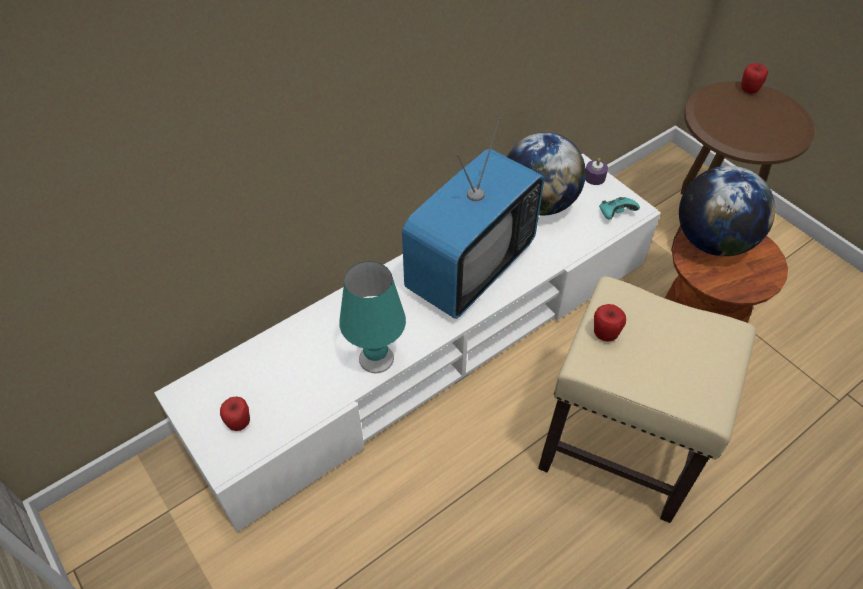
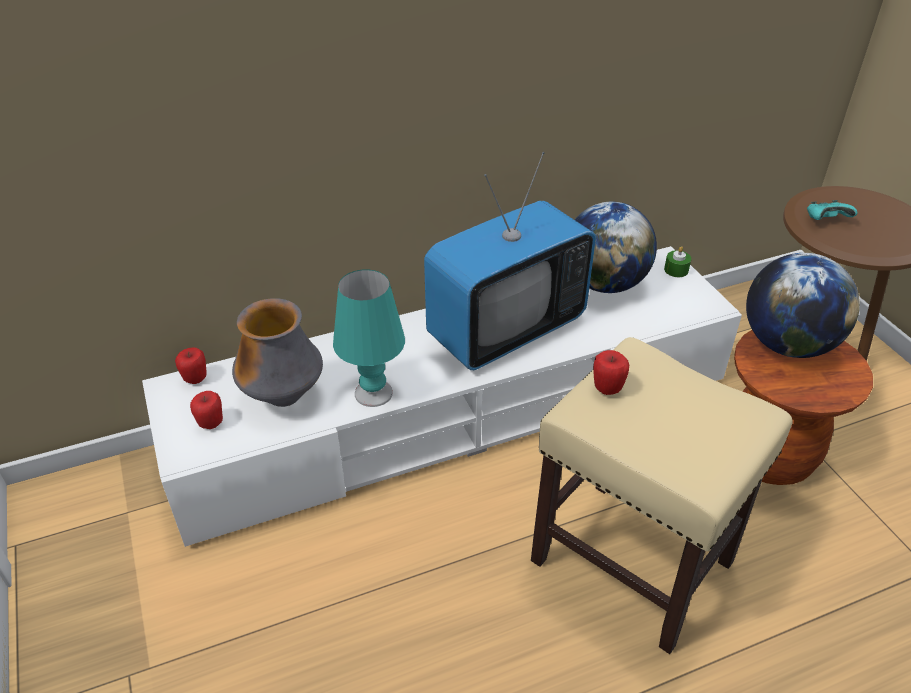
camera: 15 degrees right, 10 degrees down
purple candle [585,158,608,185] -> green candle [664,246,691,277]
turquoise game controller [599,197,640,219] -> turquoise game controller moved to [807,200,858,220]
apple [741,63,768,94] -> apple moved to [175,347,207,384]
none -> vase [232,298,323,407]

